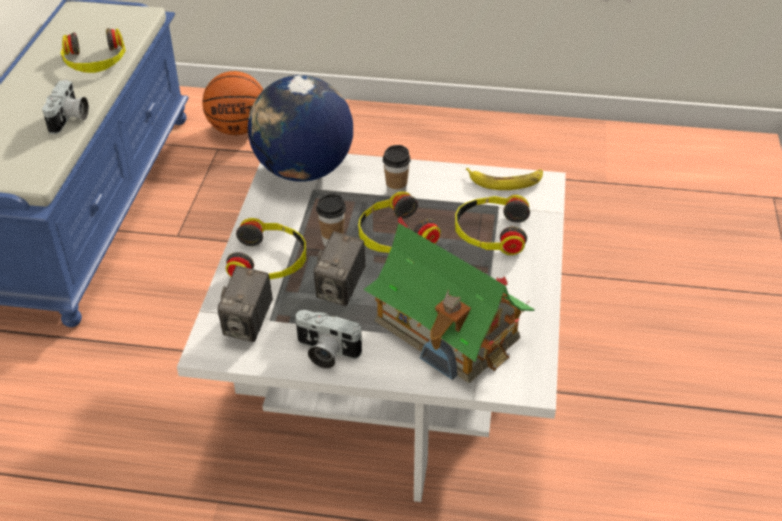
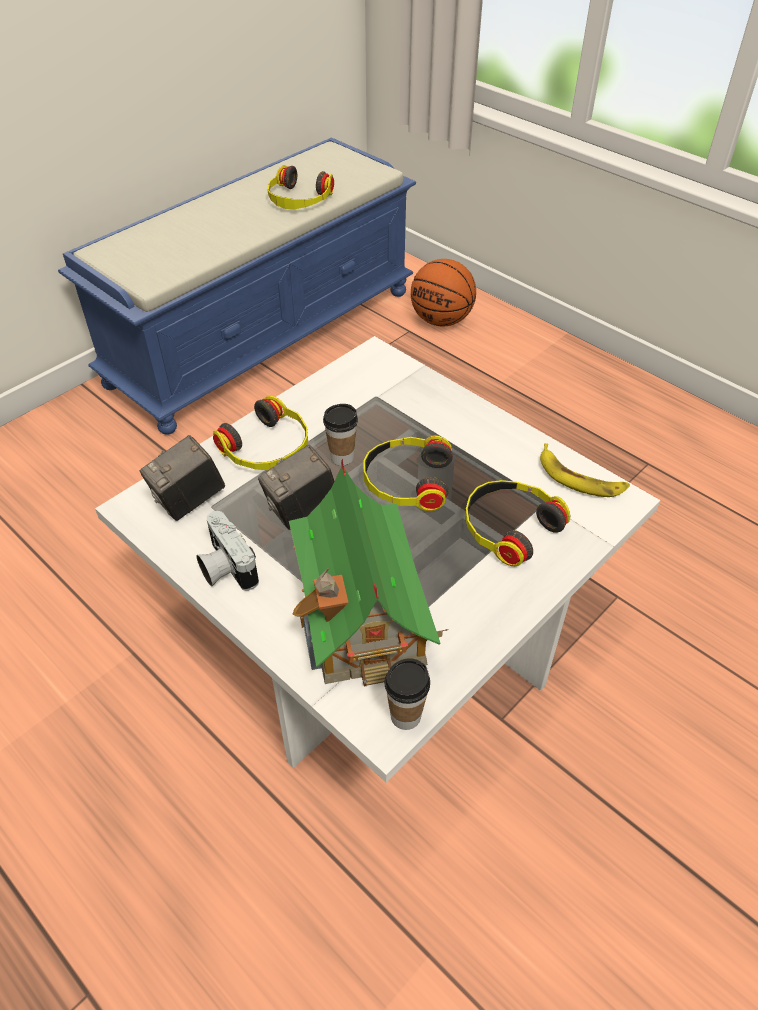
camera: 35 degrees right, 5 degrees up
camera [42,80,89,134] -> none
globe [248,75,353,182] -> none
cup [383,145,411,197] -> cup moved to [385,658,430,730]

